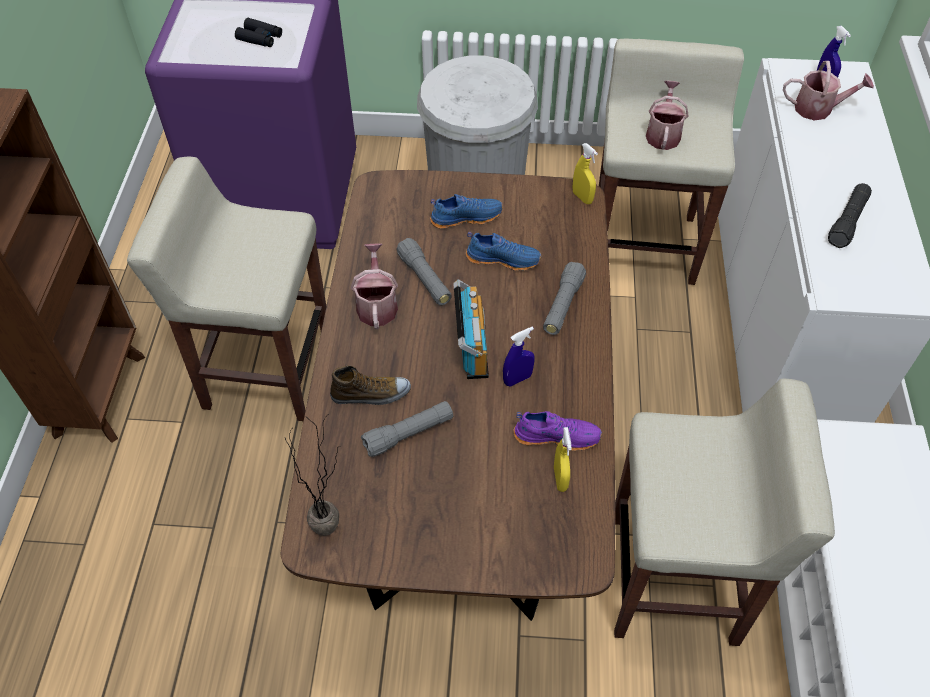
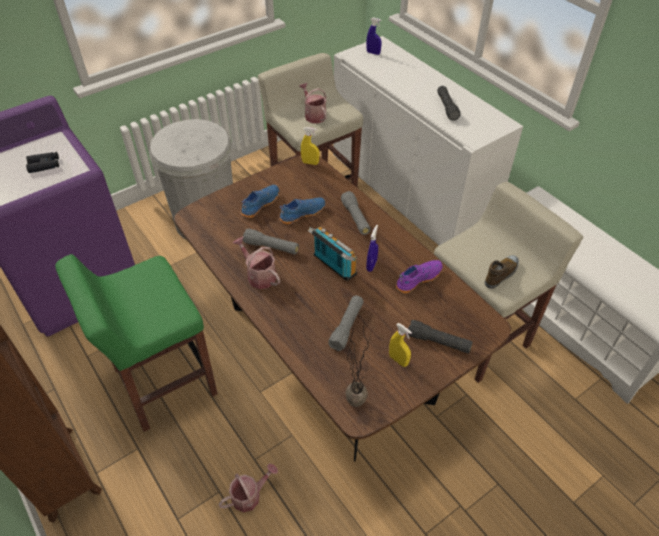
camera: 40 degrees left, 5 degrees down
beige stool [127,157,326,421] -> green stool [55,254,218,432]
shoe [330,366,411,405] -> shoe moved to [485,255,519,289]
yellow spray bottle [554,427,572,492] -> yellow spray bottle moved to [389,323,412,367]
watering can [783,61,874,120] -> watering can moved to [218,463,278,512]
none -> black flashlight [408,320,473,353]

